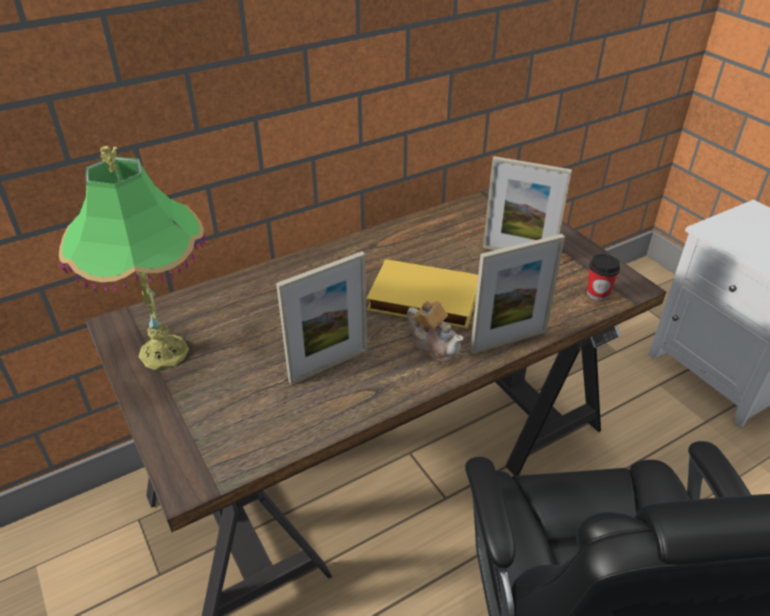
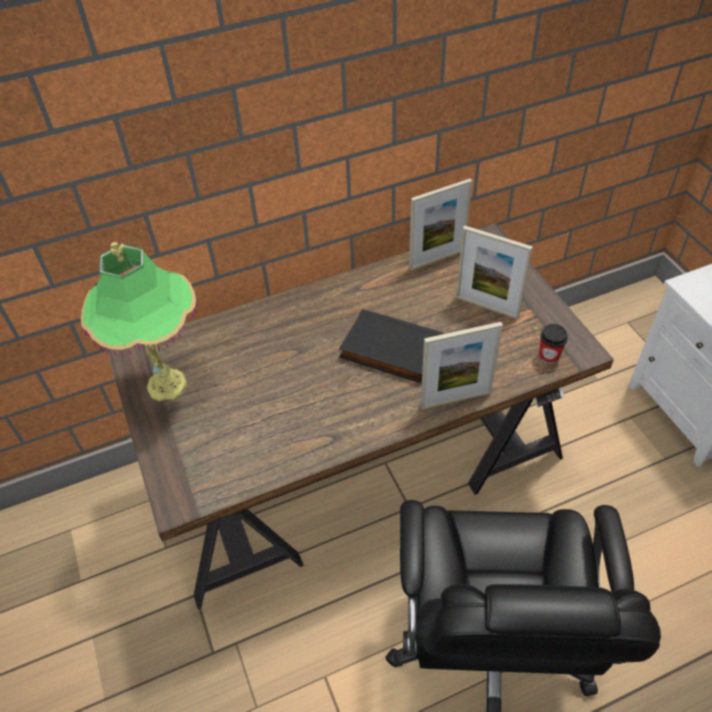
camera: 10 degrees right, 10 degrees up
picture frame [276,251,367,385] -> picture frame moved to [409,179,472,270]
yellow book [366,259,478,329] -> black book [339,309,444,384]
teapot [407,300,464,362] -> none

